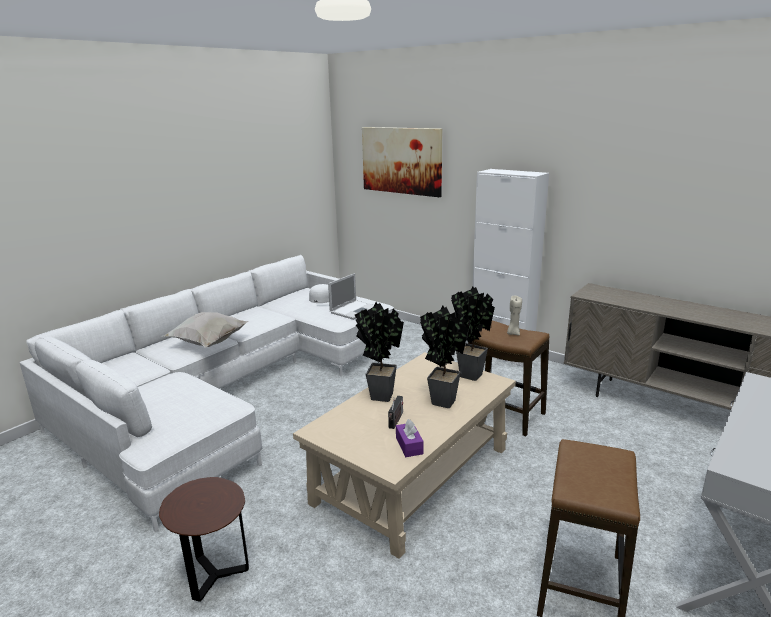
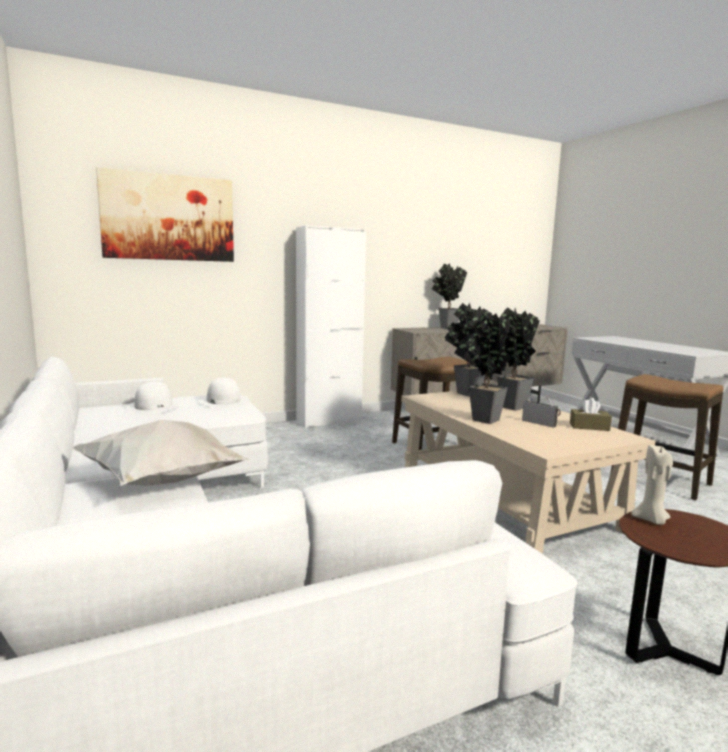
camera: 65 degrees left, 10 degrees down
laptop [328,273,374,320] -> white hat [199,378,249,408]
purple tissue box [396,419,424,457] -> brown tissue box [570,398,612,431]
beige candle [507,296,522,335] -> beige candle moved to [631,445,673,525]
none -> potted plant [432,263,467,329]

